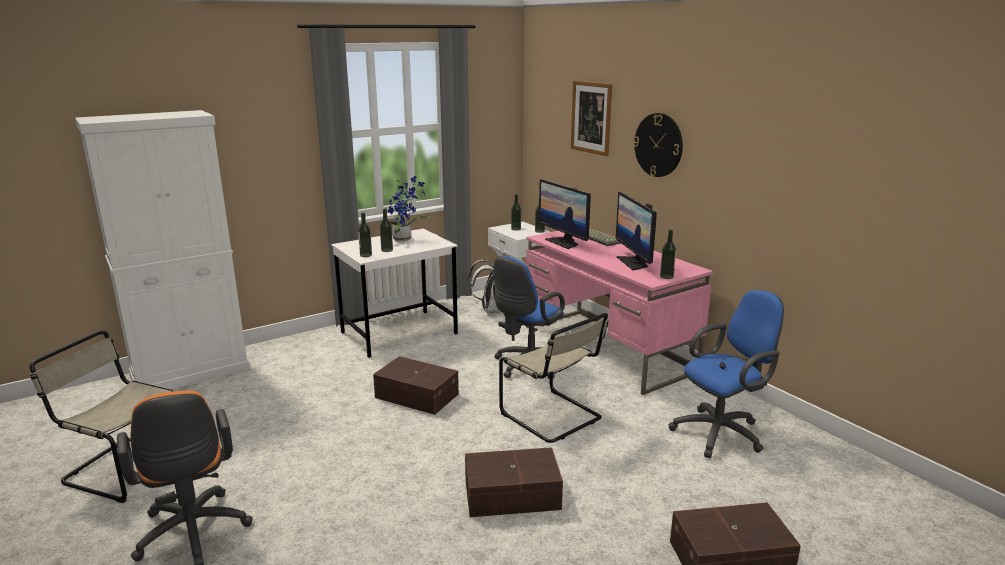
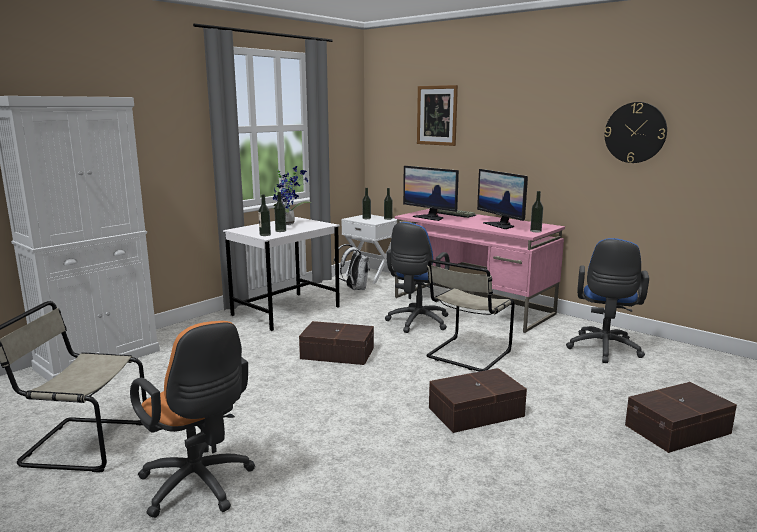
camera: 15 degrees left, 5 degrees down
beige chair [499,313,608,443] -> beige chair turned 90 degrees clockwise [427,260,515,372]
wall clock [633,113,683,177] -> wall clock moved to [604,102,667,163]
blue office chair [669,290,784,458] -> blue office chair turned 150 degrees clockwise [566,238,649,363]

